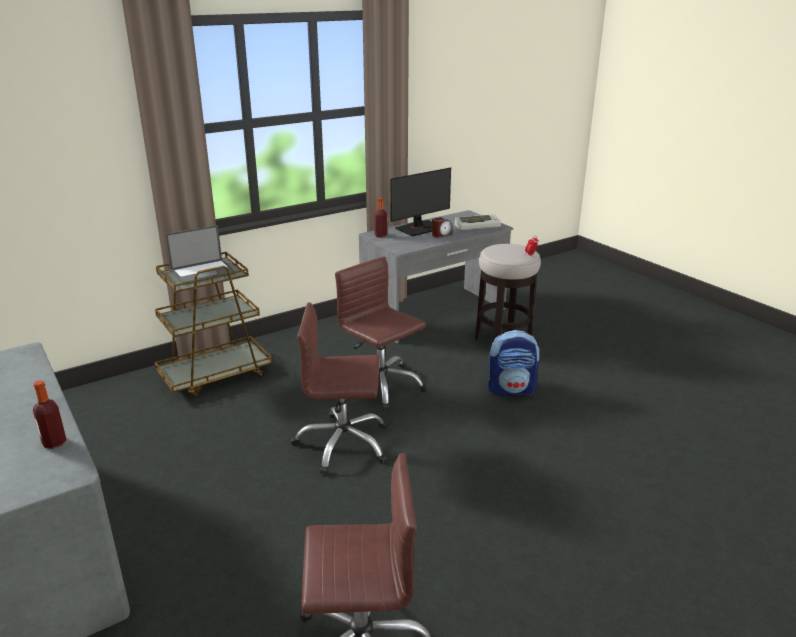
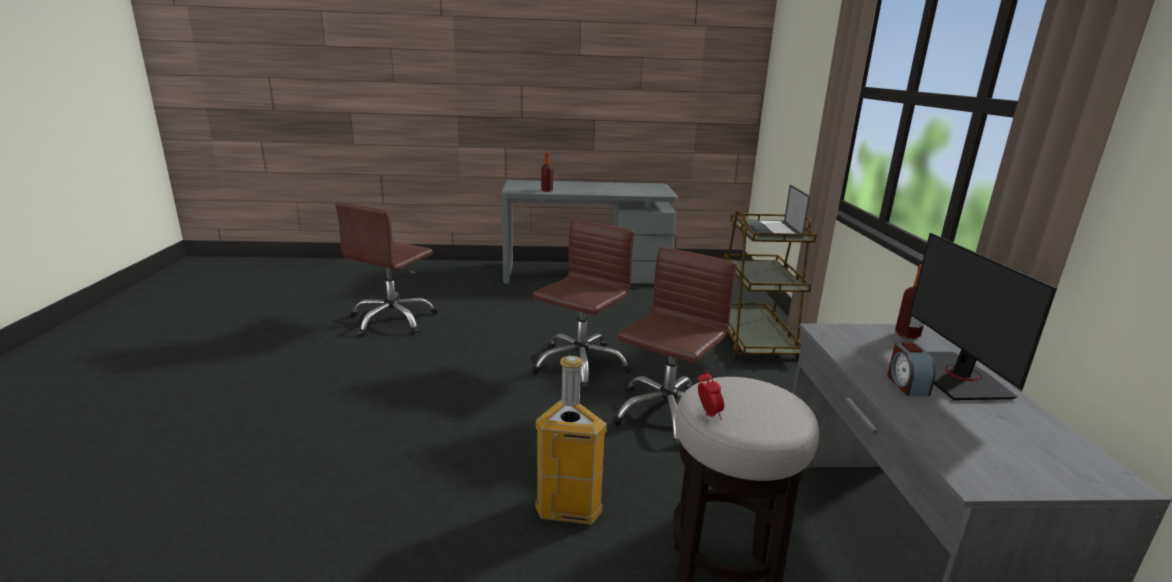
camera: 120 degrees right, 5 degrees down
brown office chair [335,256,427,410] -> brown office chair turned 45 degrees counterclockwise [612,247,737,448]
keyboard [455,214,501,230] -> none
backpack [488,330,540,395] -> trash can [535,356,607,525]

